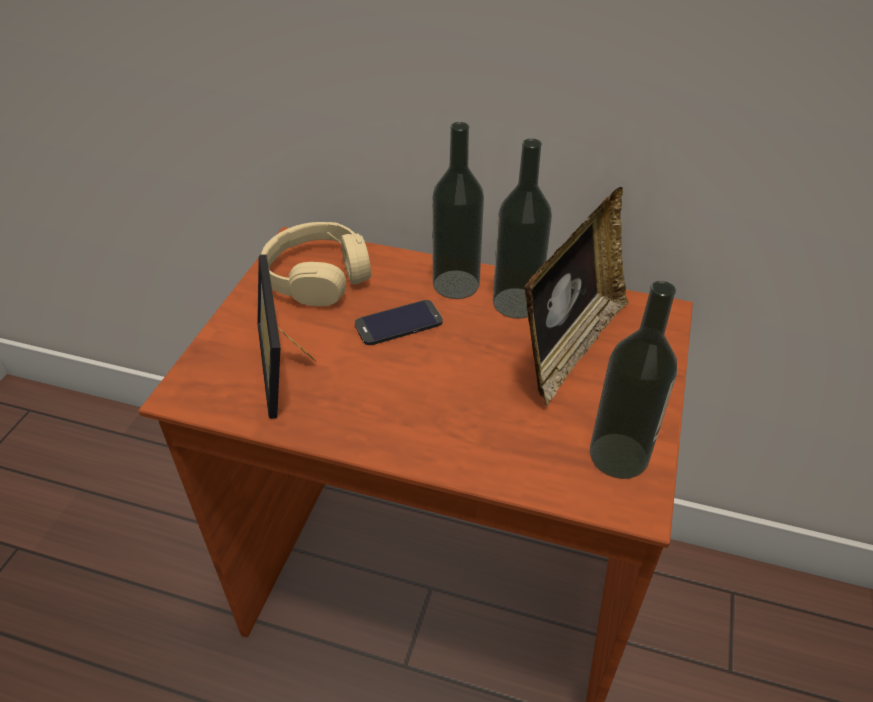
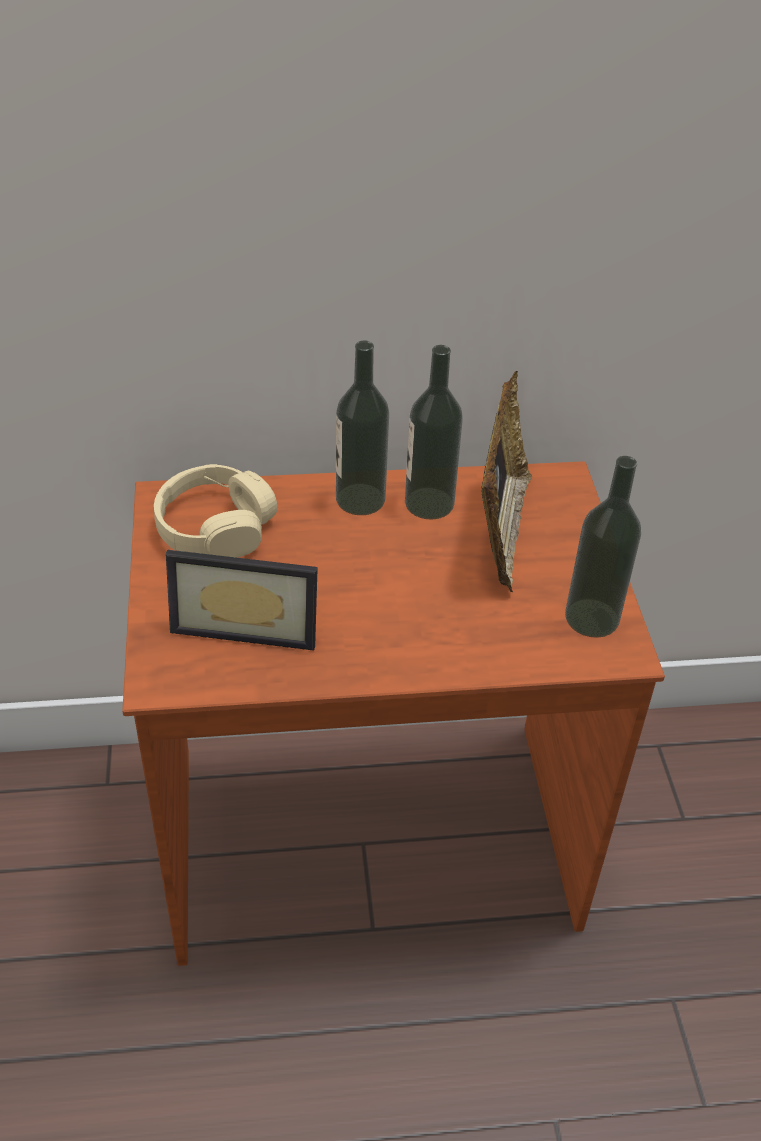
camera: 25 degrees left, 0 degrees up
picture frame [257,255,317,419] -> picture frame turned 45 degrees counterclockwise [166,550,318,651]
phone [355,300,443,345] -> none

